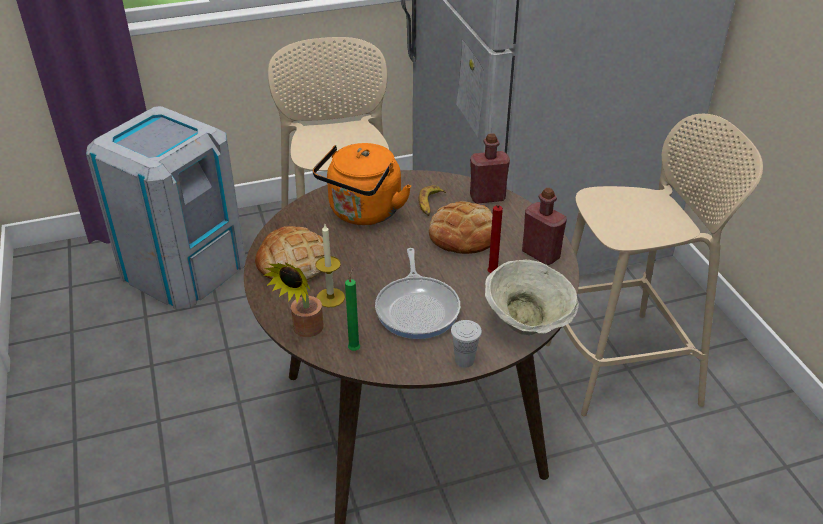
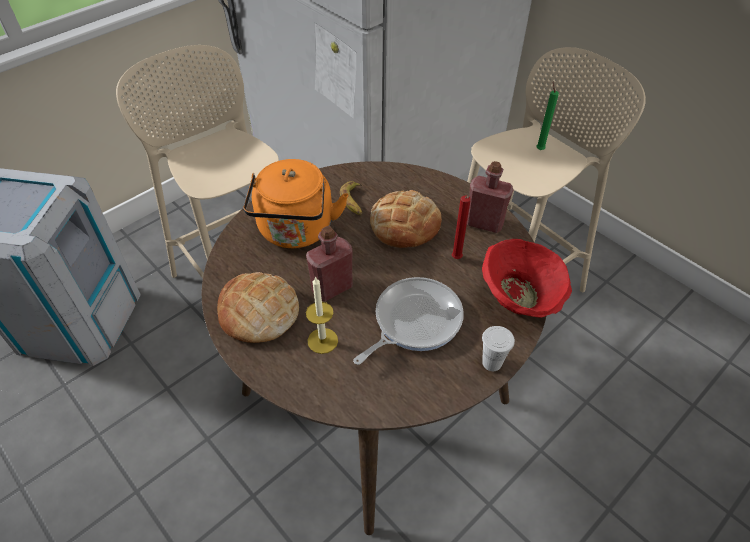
camera: 25 degrees left, 10 degrees up
potted plant [263,263,324,337] -> none
green candle [345,267,360,351] -> green candle moved to [536,81,559,150]
frying pan [375,248,460,339] -> frying pan turned 105 degrees counterclockwise [353,277,464,365]
red bottle [470,133,510,204] -> red bottle moved to [306,226,353,301]
beige bowl [485,260,579,335] -> red bowl [482,239,572,317]

